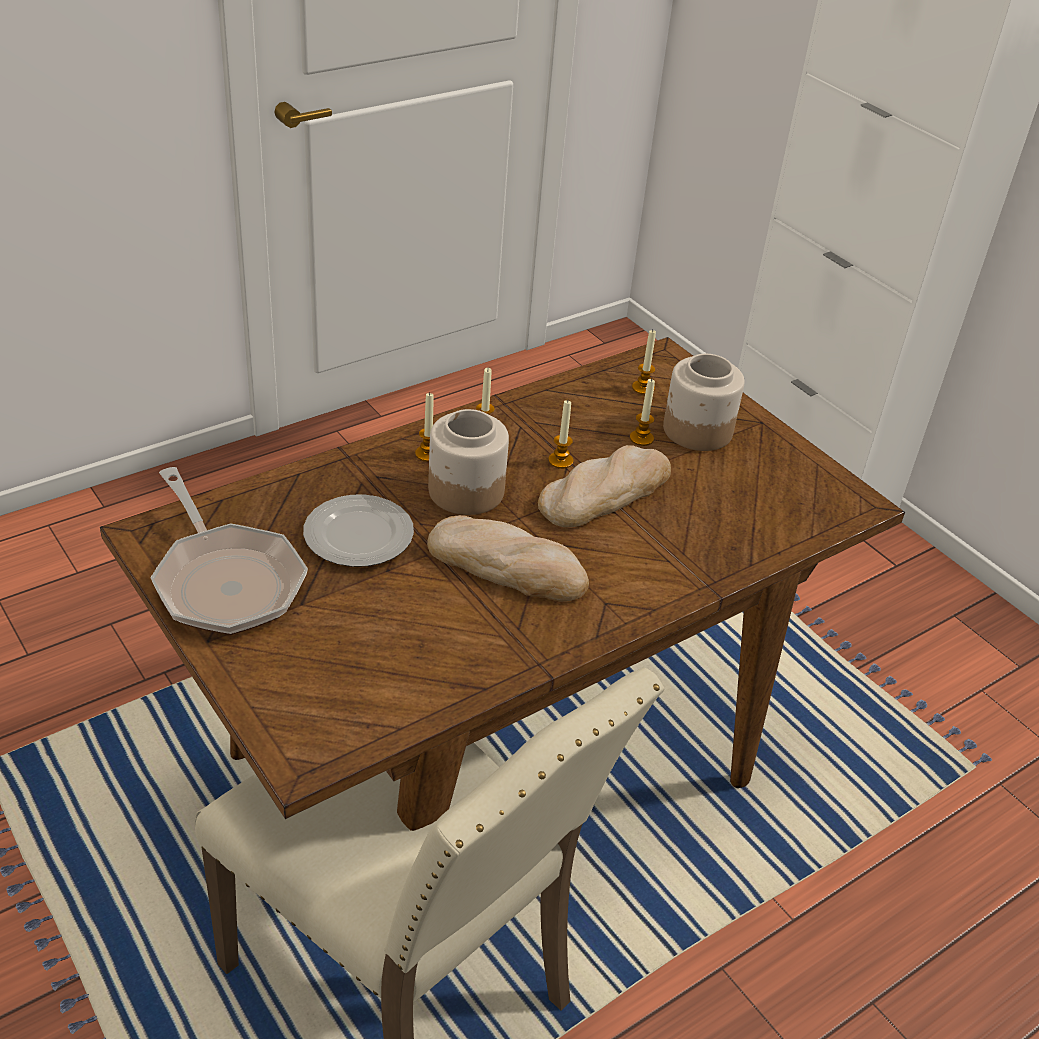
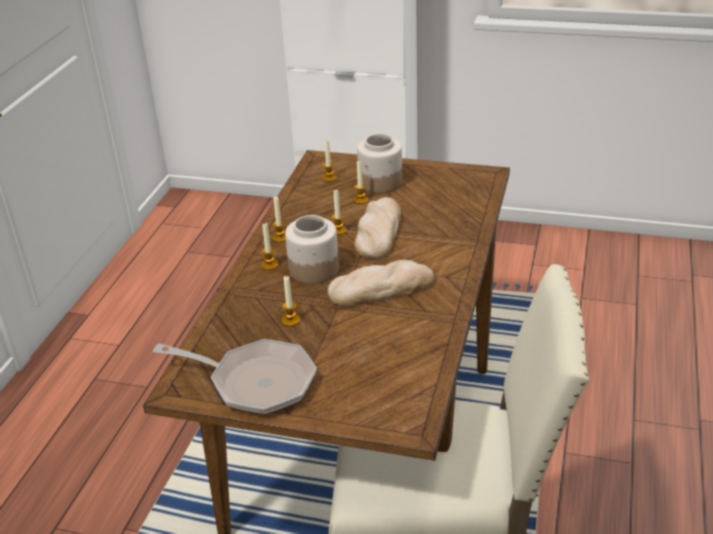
camera: 35 degrees left, 5 degrees down
plate [303,494,414,567] -> candle [282,276,300,326]

